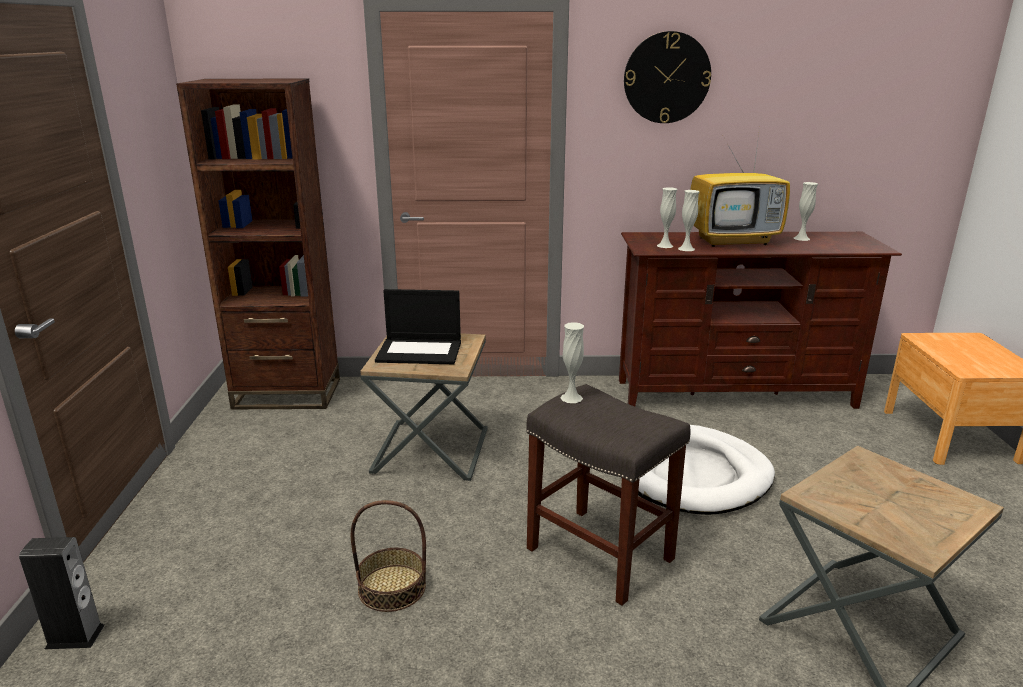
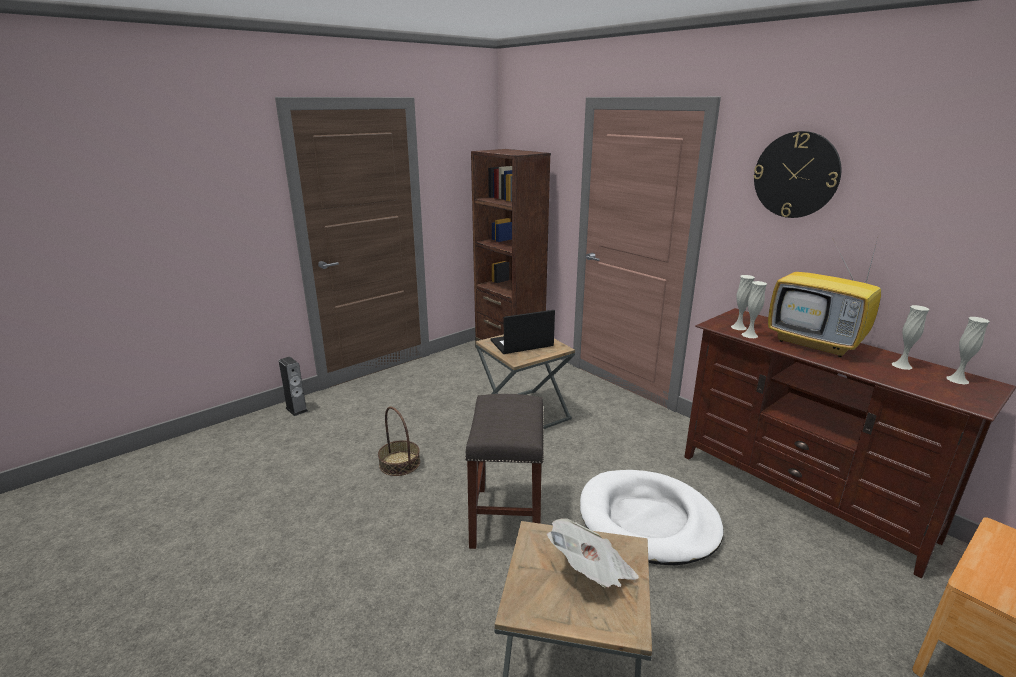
camera: 50 degrees right, 0 degrees up
laptop [375,289,461,364] -> laptop turned 105 degrees clockwise [490,310,555,354]
white vase [560,322,584,403] -> white vase moved to [947,317,990,384]
none -> newspaper [547,518,639,588]

